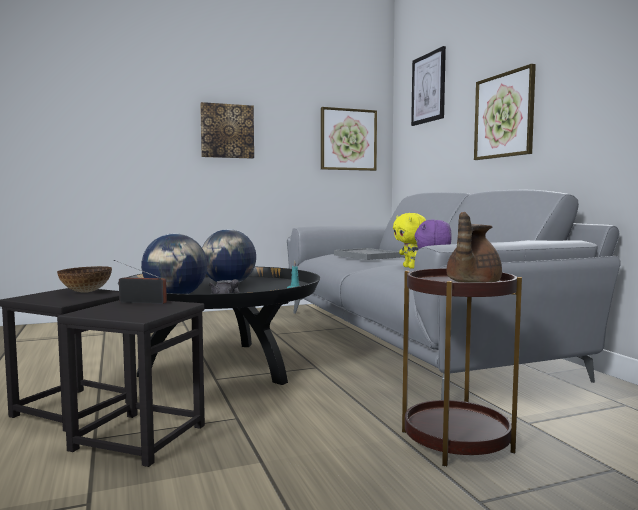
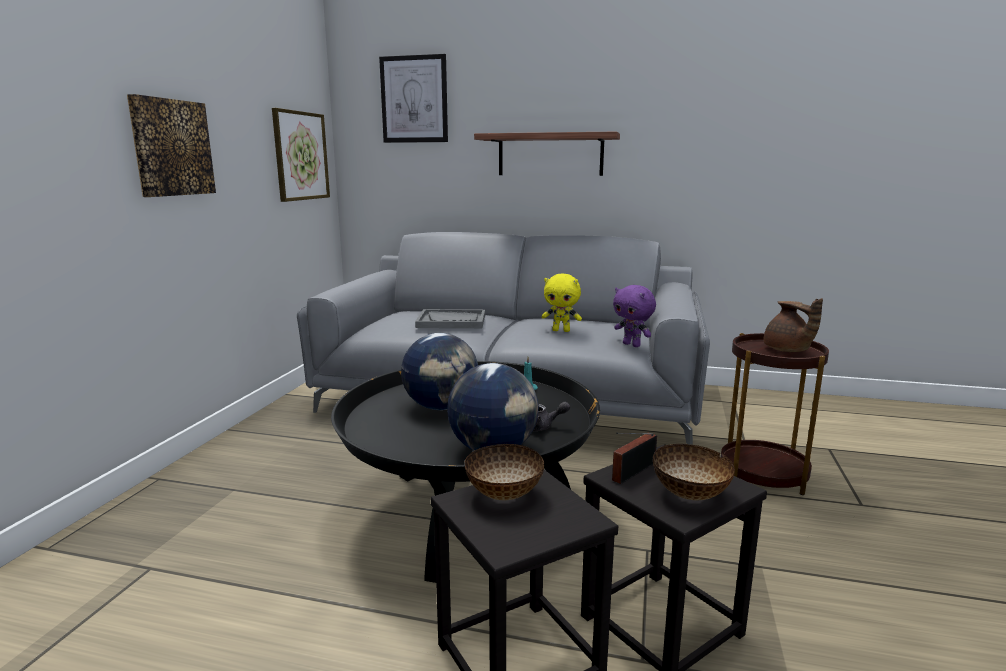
camera: 55 degrees left, 10 degrees up
picture [474,64,536,160] -> shelf [474,131,620,176]
none -> bowl [653,444,735,500]

